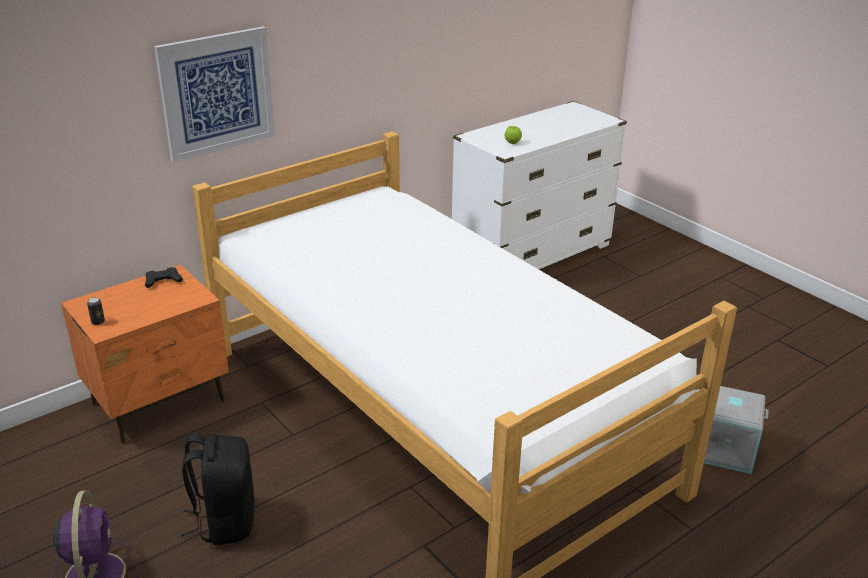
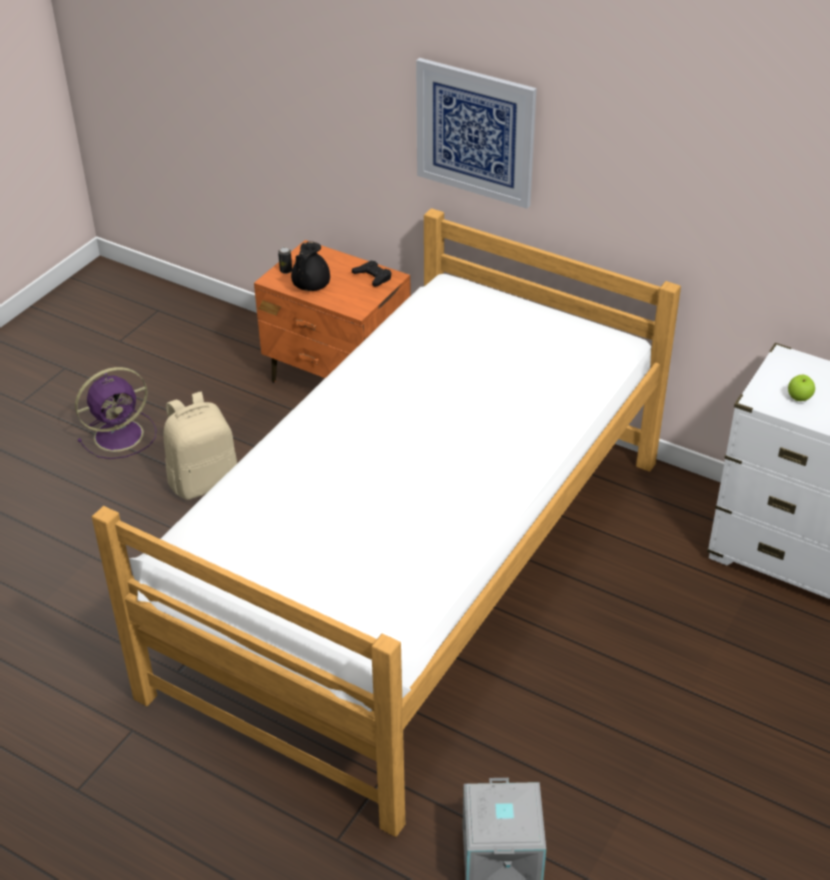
camera: 70 degrees right, 10 degrees up
black backpack [180,434,255,545] -> beige backpack [163,392,237,500]
none -> black teapot [291,242,330,291]

